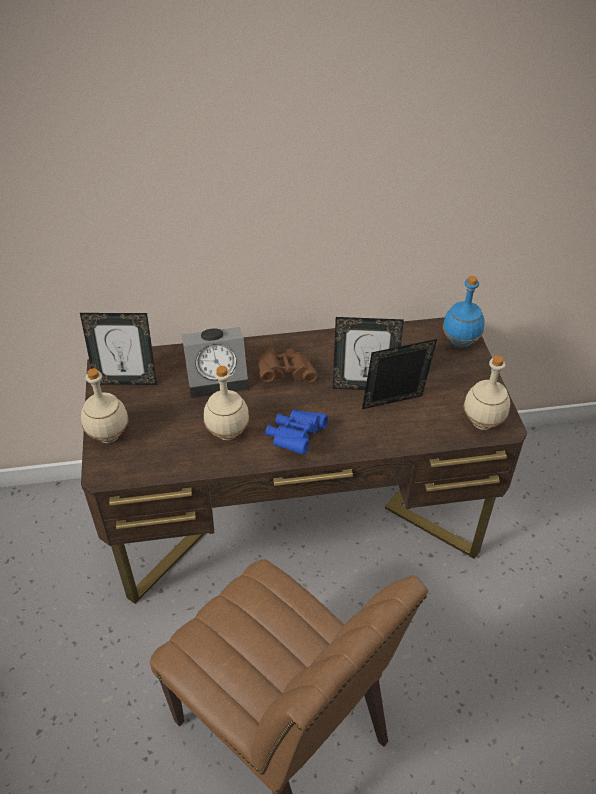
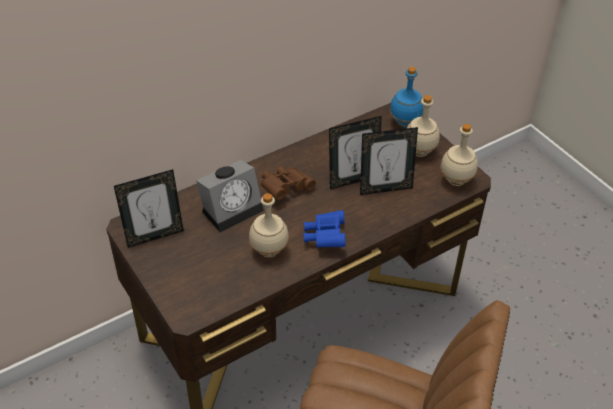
camera: 25 degrees left, 0 degrees up
beige bottle [81,368,129,443] -> beige bottle moved to [406,95,440,157]
picture frame [362,339,437,409] -> picture frame turned 150 degrees counterclockwise [360,127,418,195]

